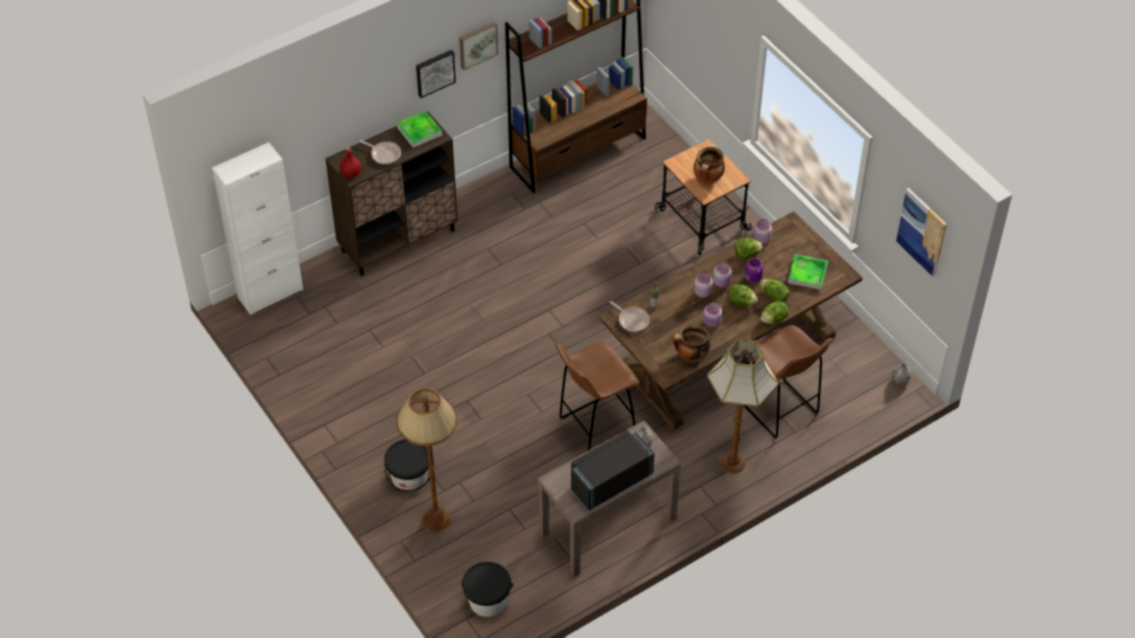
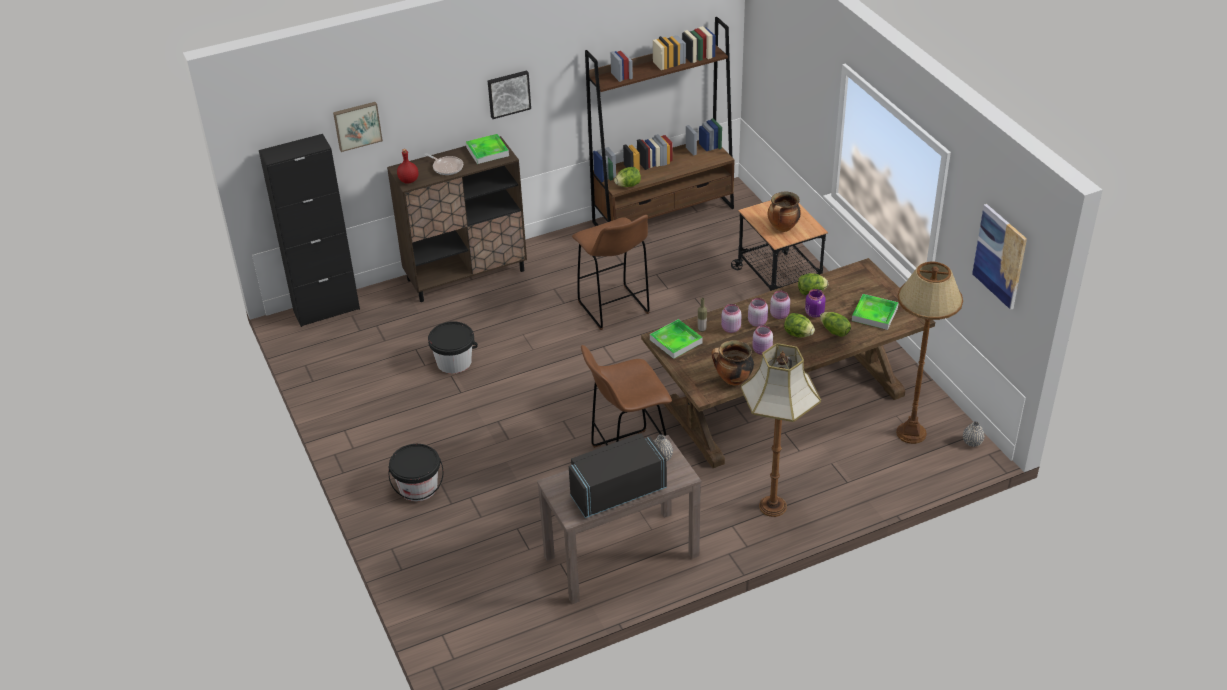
camera: 10 degrees right, 10 degrees down
white cabinet [212,142,303,315] -> black cabinet [259,134,360,327]
brown floor lamp [396,388,457,532] -> brown floor lamp moved to [896,262,963,444]
picture [459,21,498,70] -> picture moved to [333,102,383,152]
black bucket [461,562,514,617] -> black bucket moved to [428,321,478,374]
frying pan [610,301,650,332] -> tray [650,319,703,359]
brown stool [743,325,833,439] -> brown stool moved to [572,215,650,330]
pink jar [754,219,772,244] -> pink jar moved to [721,304,742,333]
lettuce [761,301,789,324] -> lettuce moved to [614,167,641,187]

